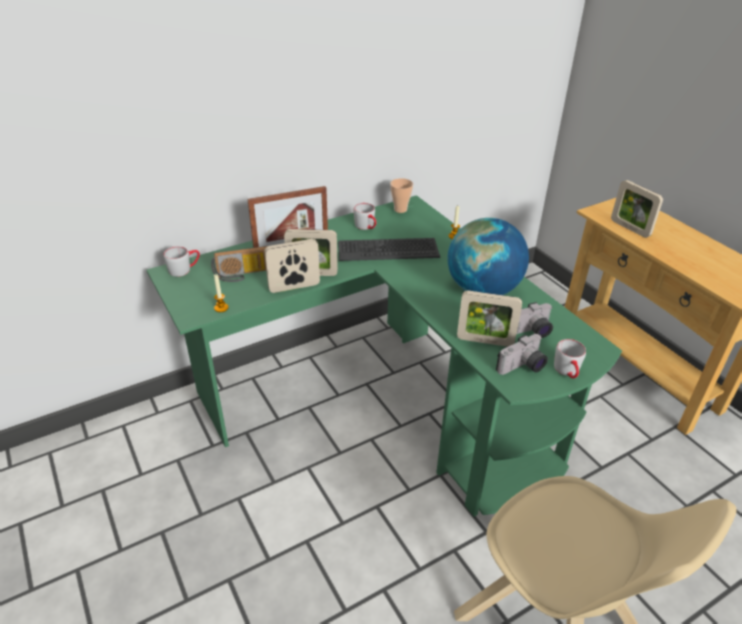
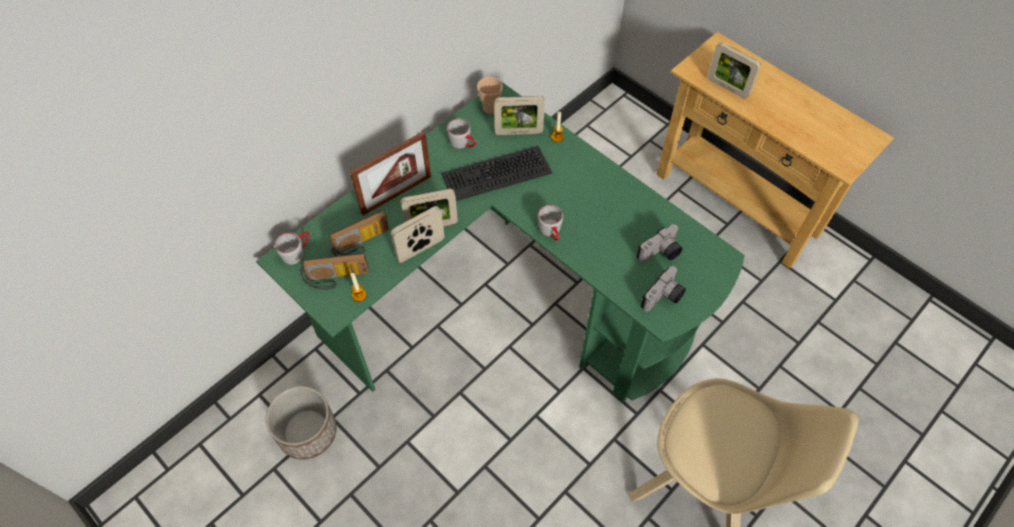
camera: 15 degrees left, 20 degrees up
globe [447,218,529,295] -> none
picture frame [457,291,522,347] -> picture frame moved to [494,96,545,135]
grey mug [554,339,586,379] -> grey mug moved to [538,205,563,241]
none -> planter [266,386,337,460]
none -> radio [301,253,369,290]

